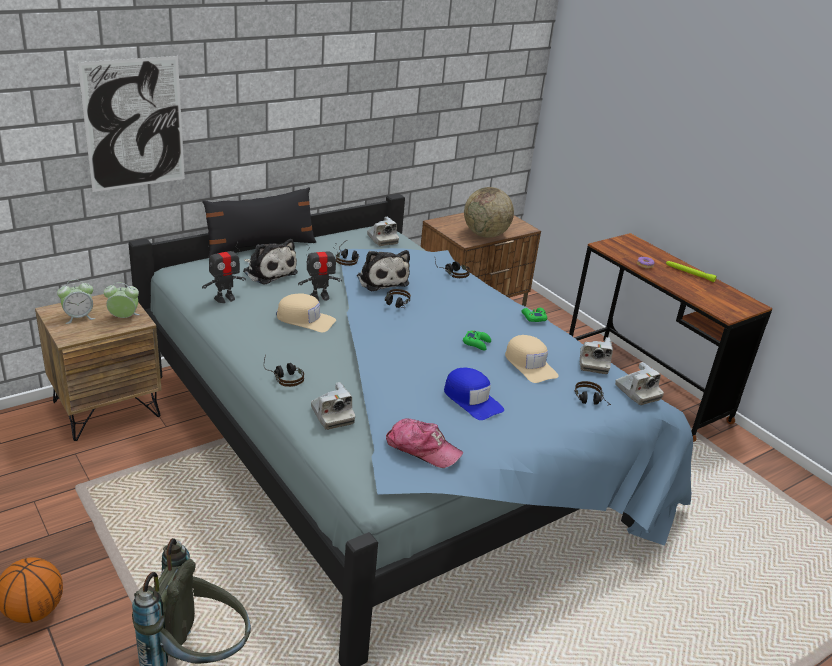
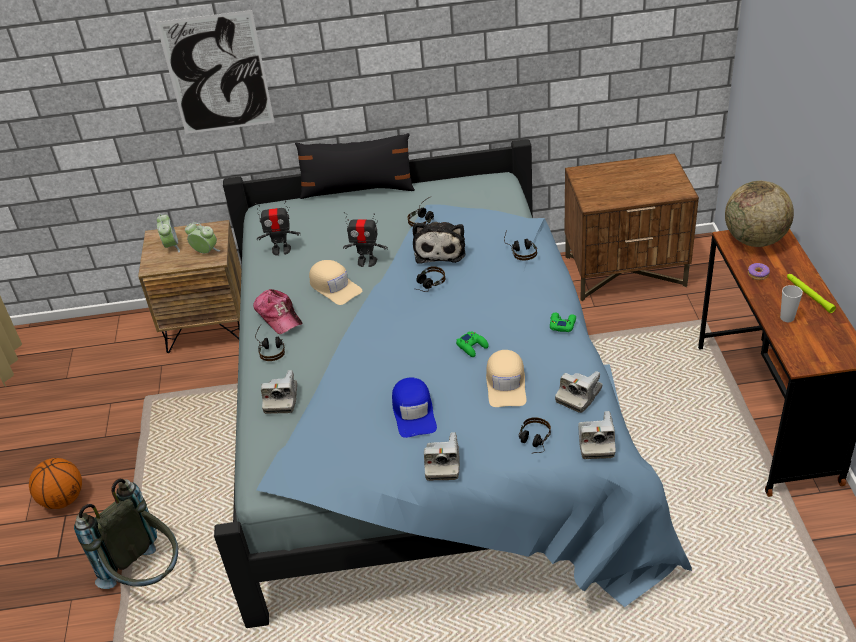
camera: 35 degrees right, 10 degrees up
alarm clock [57,279,95,324] -> alarm clock turned 105 degrees counterclockwise [157,214,180,253]
plush toy [243,239,298,285] -> none
camera [367,217,399,246] -> camera moved to [424,432,460,481]
cap [386,419,463,468] -> cap moved to [253,289,302,334]
globe [464,187,514,238] -> globe moved to [725,181,794,247]
none -> cup [780,285,803,322]

